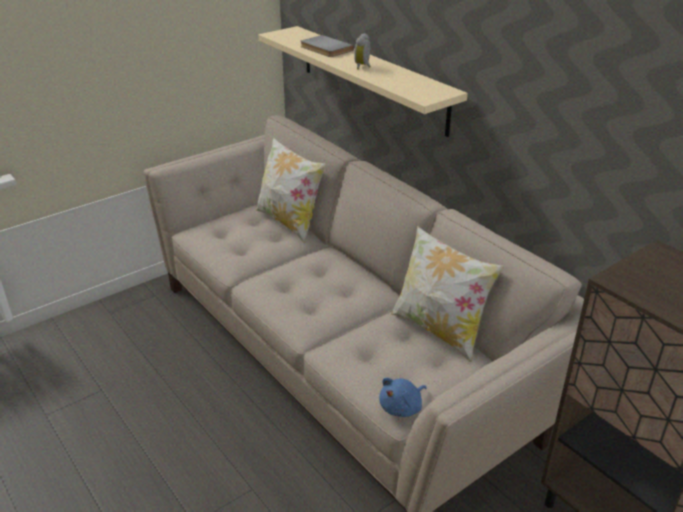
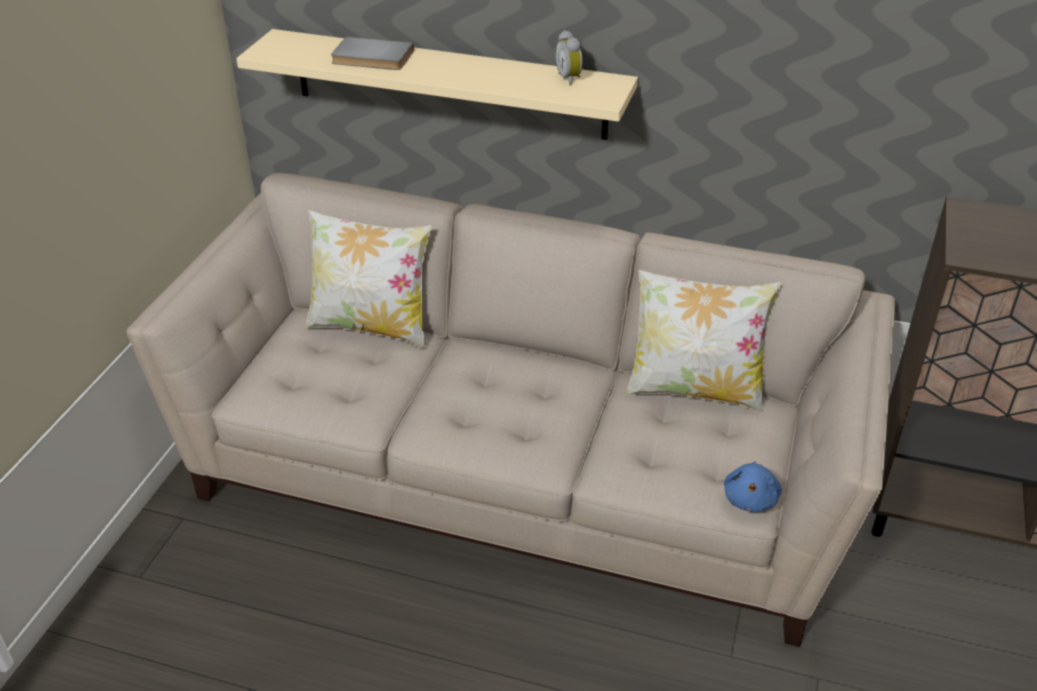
camera: 35 degrees left, 5 degrees up
alarm clock [354,33,371,70] -> alarm clock moved to [555,30,583,86]

